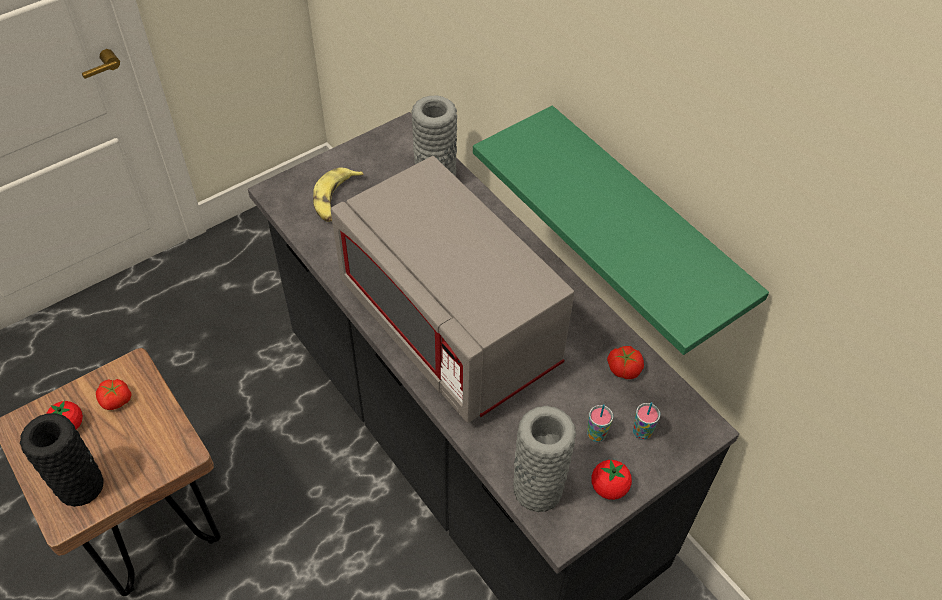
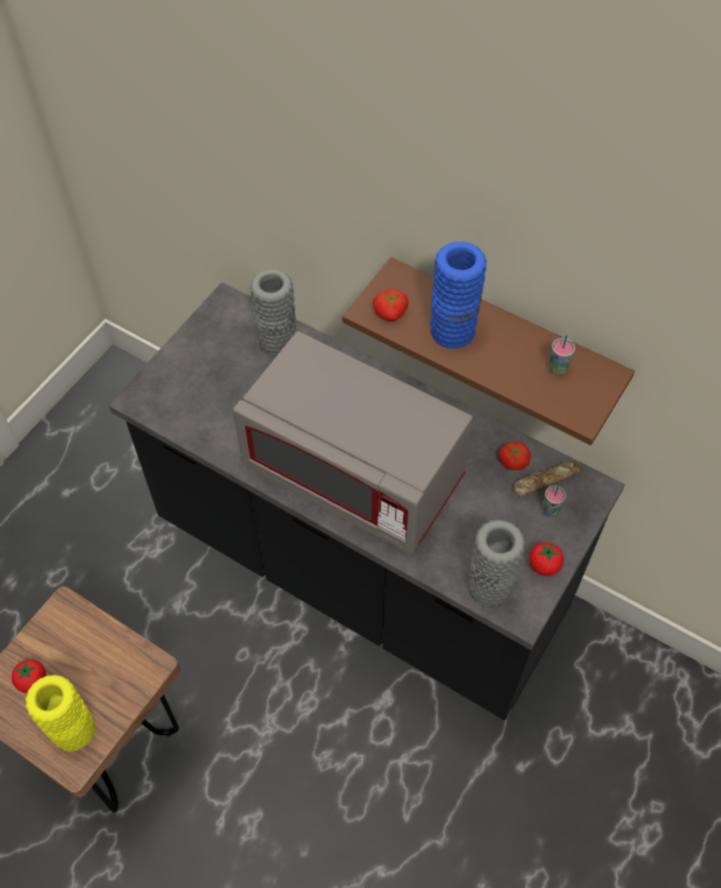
camera: 20 degrees left, 5 degrees up
black vase [20,413,104,507] -> yellow vase [25,675,95,752]
tomato [96,379,132,410] -> tomato moved to [373,289,408,321]
banana [313,167,364,222] -> none
green shelf [473,106,769,355] -> brown shelf [342,257,635,445]
cup [587,404,613,442] -> cup moved to [549,334,575,375]
none -> blue vase [430,242,487,349]
none -> bread [513,461,582,497]

